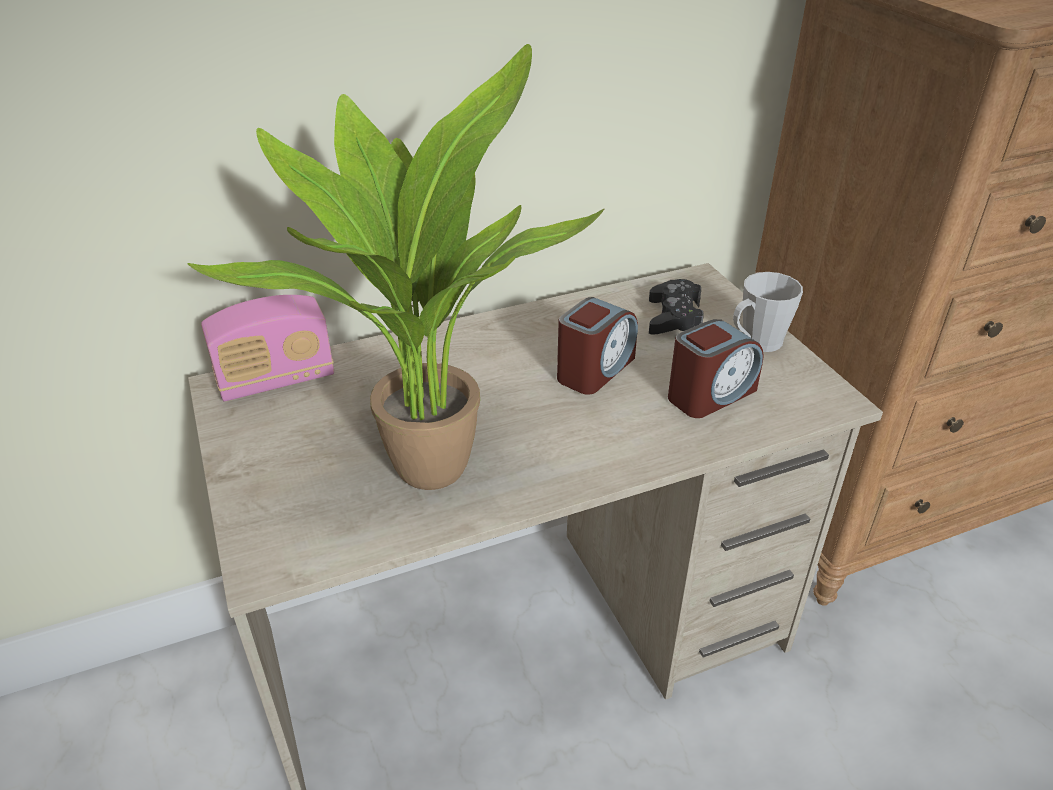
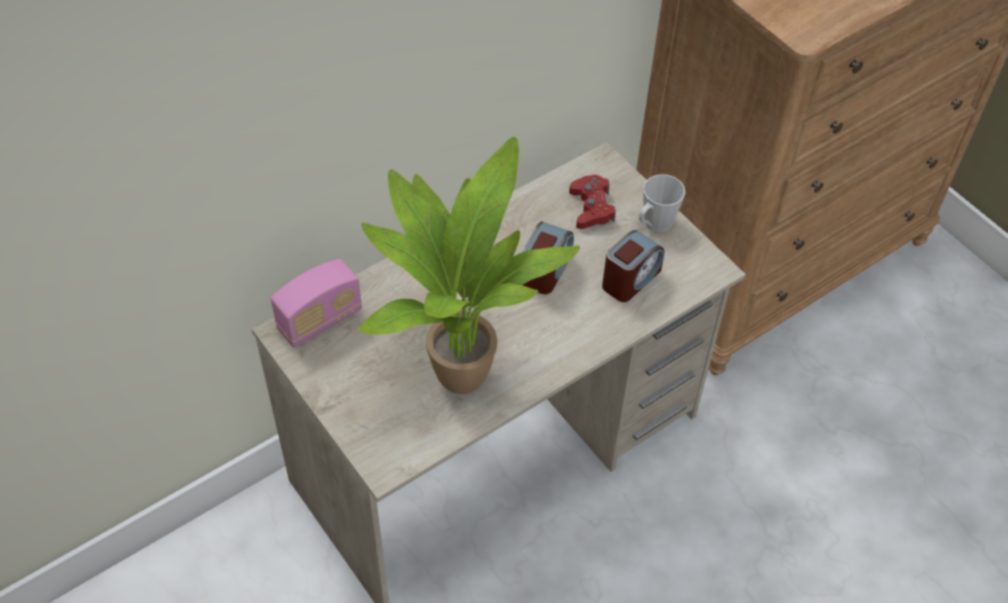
camera: 15 degrees left, 15 degrees up
black game controller [649,279,704,334] -> red game controller [569,175,616,229]

